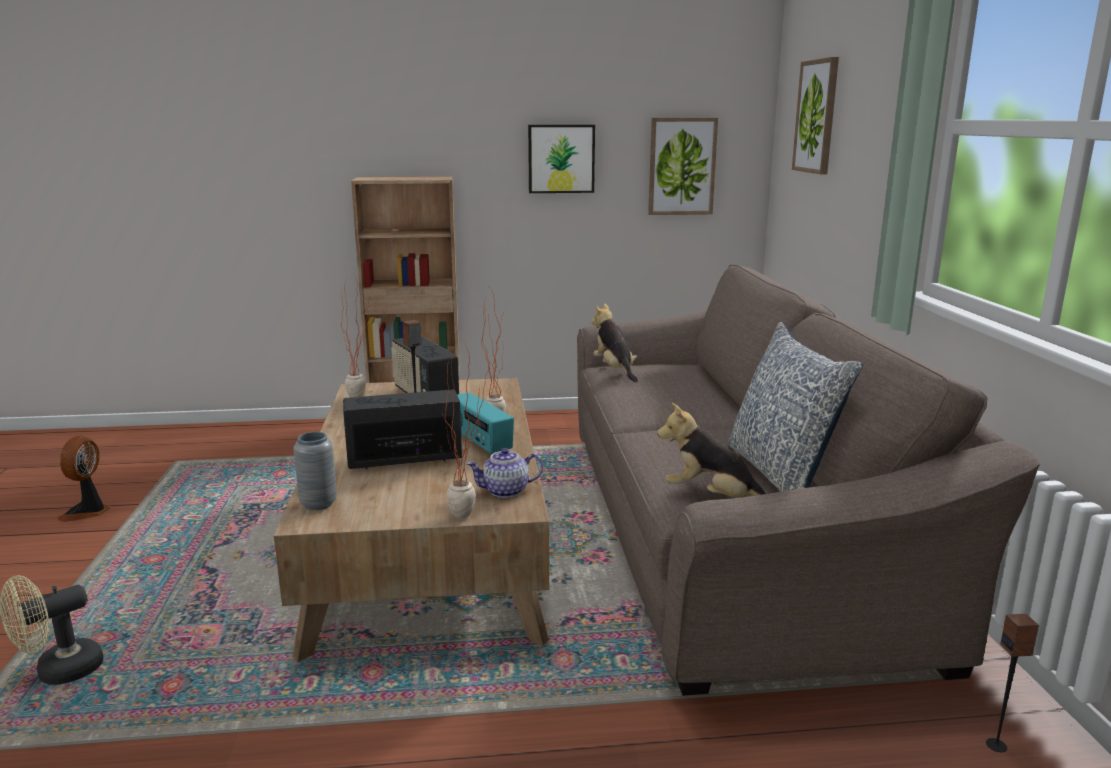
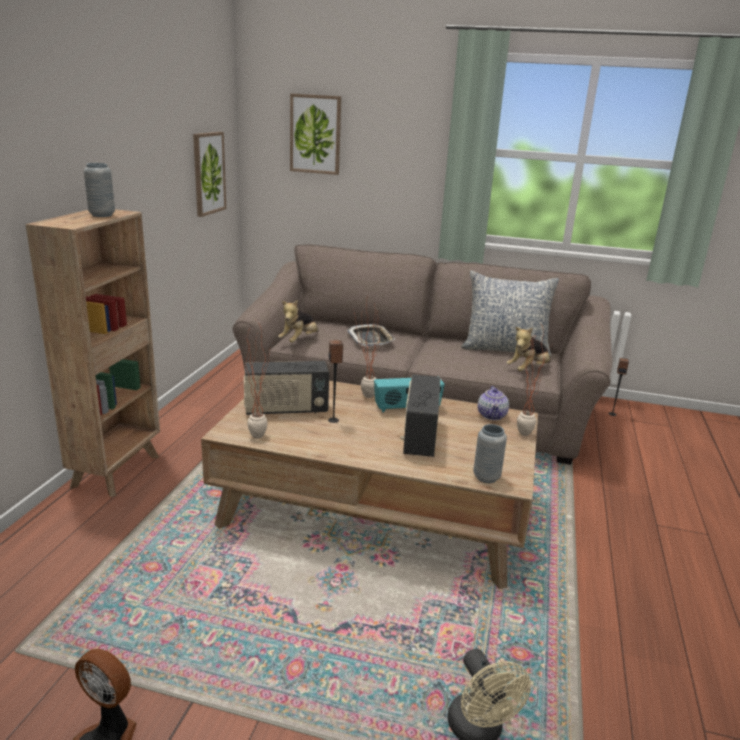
camera: 70 degrees left, 5 degrees up
picture [528,125,595,193] -> none
plush toy [591,303,638,382] -> plush toy turned 60 degrees counterclockwise [278,300,318,342]
none -> grey vase [84,163,115,217]
none -> tray [347,324,395,346]

